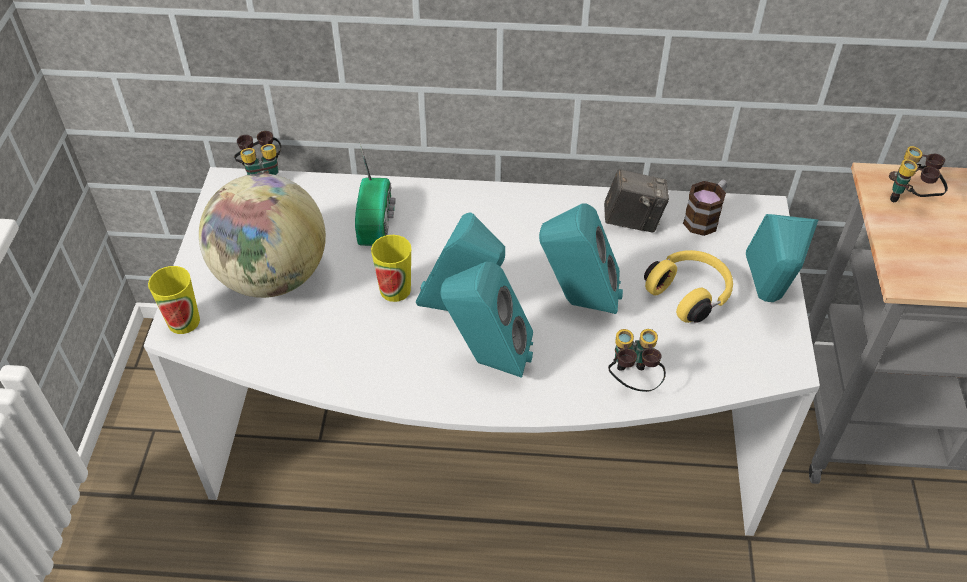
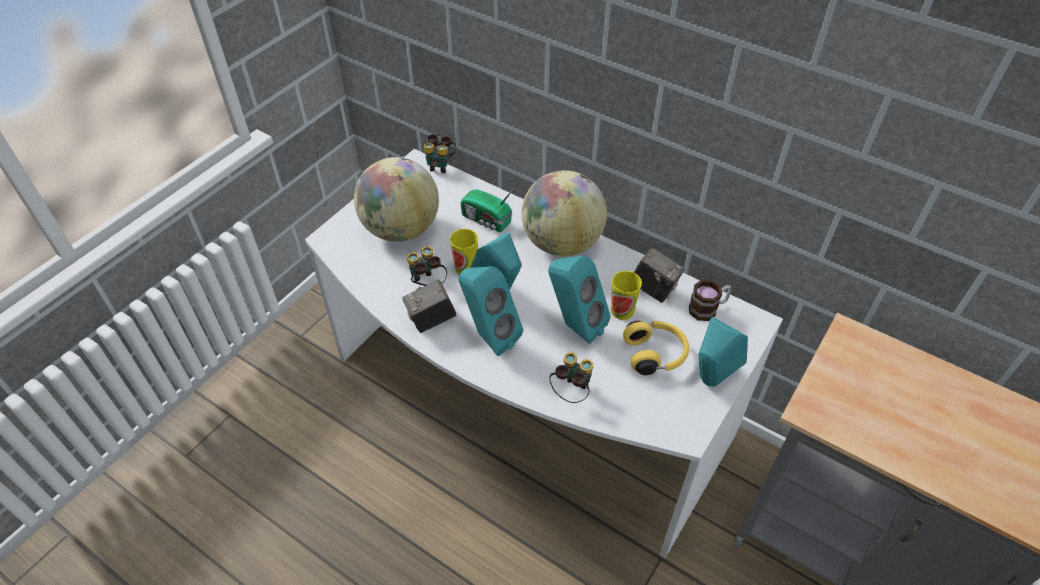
camera: 30 degrees right, 0 degrees up
cup [148,266,200,334] -> cup moved to [611,271,642,320]
radio [355,144,396,246] -> radio turned 90 degrees clockwise [461,187,515,232]
binoculars [889,146,948,202] -> binoculars moved to [407,246,447,286]
none -> camera [402,280,456,333]
none -> globe [521,170,607,256]

